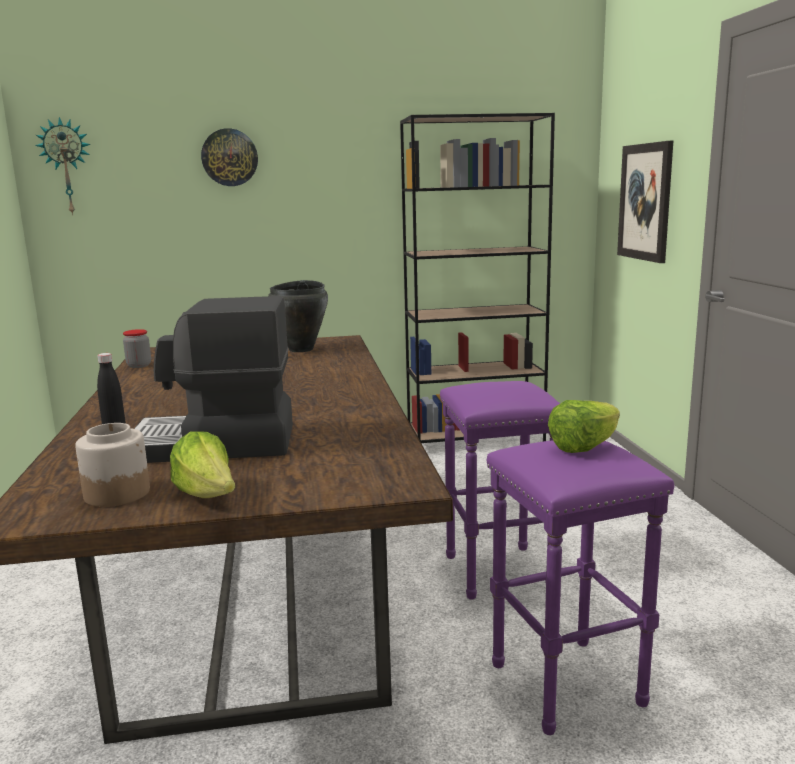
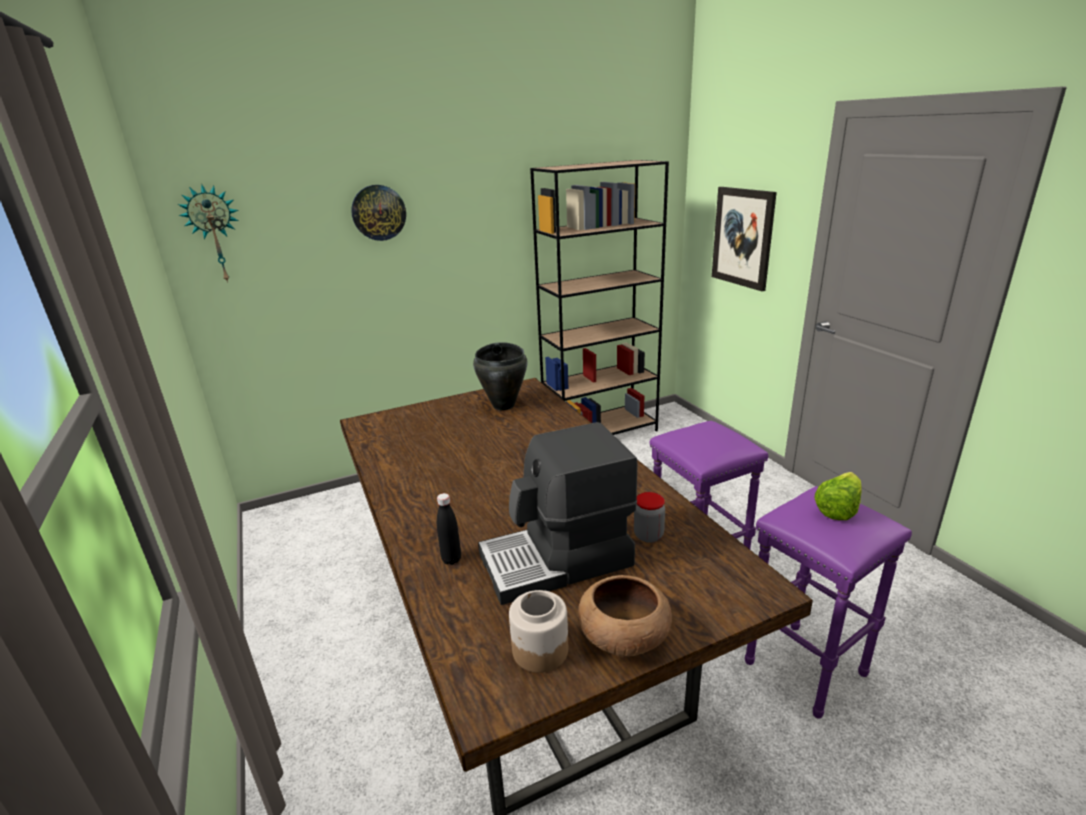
camera: 15 degrees left, 10 degrees up
jar [123,329,151,368] -> jar moved to [634,492,665,543]
lettuce [170,431,235,498] -> brown bowl [578,575,672,658]

